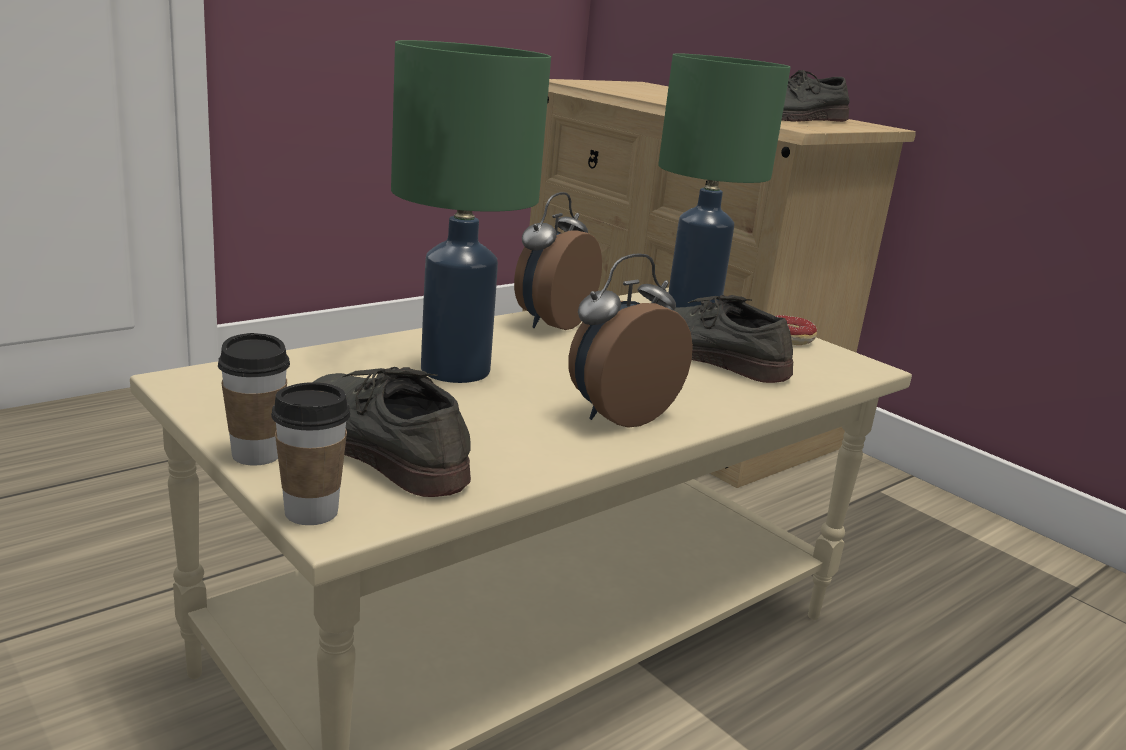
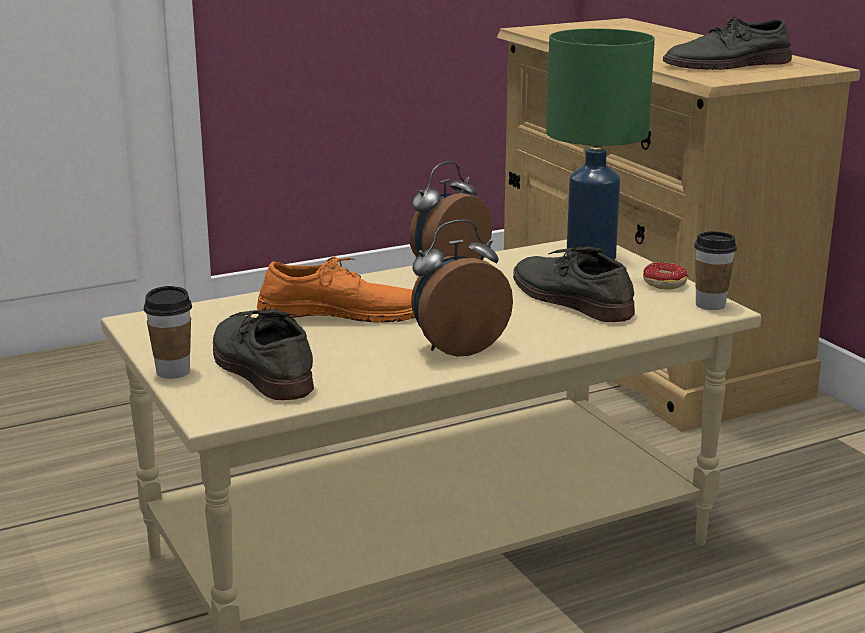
camera: 15 degrees right, 0 degrees up
cup [271,382,350,525] -> cup moved to [694,231,737,310]
green table lamp [391,40,551,383] -> orange shoe [257,256,415,323]

